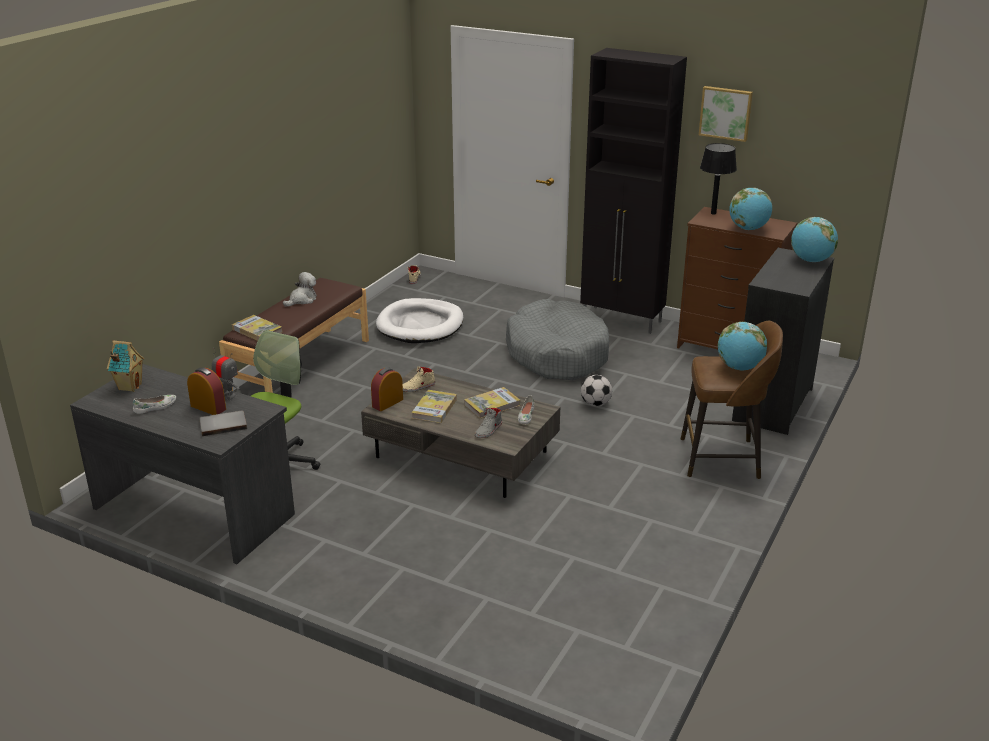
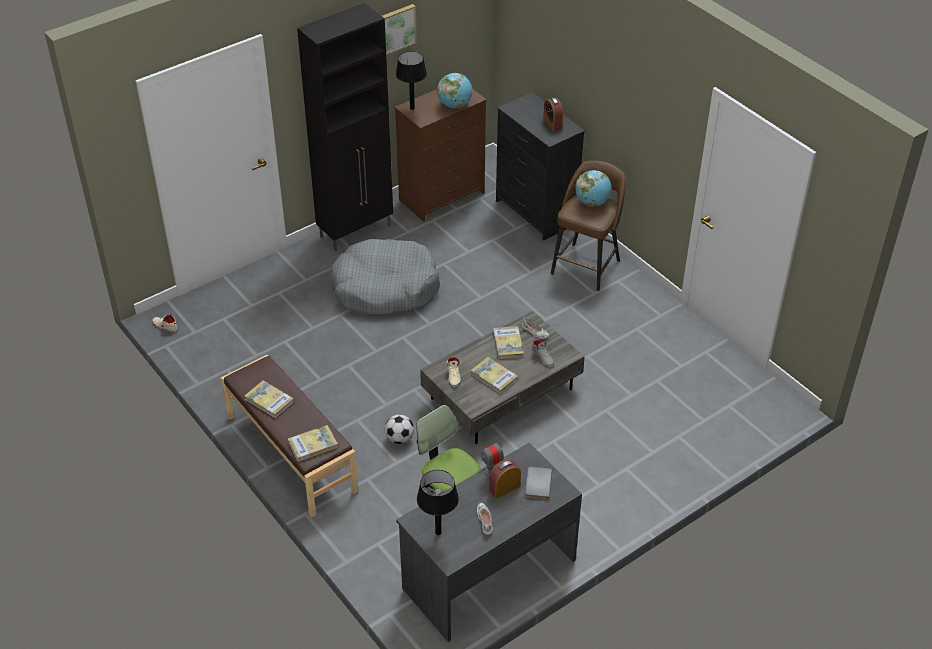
camera: 65 degrees left, 15 degrees up
toy house [107,340,144,392] -> black table lamp [417,470,459,535]
plush toy [283,272,317,307] -> book [245,380,294,418]
alarm clock [371,367,403,411] -> alarm clock moved to [543,97,563,131]
white dog bed [376,298,463,343] -> none
football [581,375,612,406] -> football moved to [385,414,414,444]
globe [791,217,838,262] -> none

